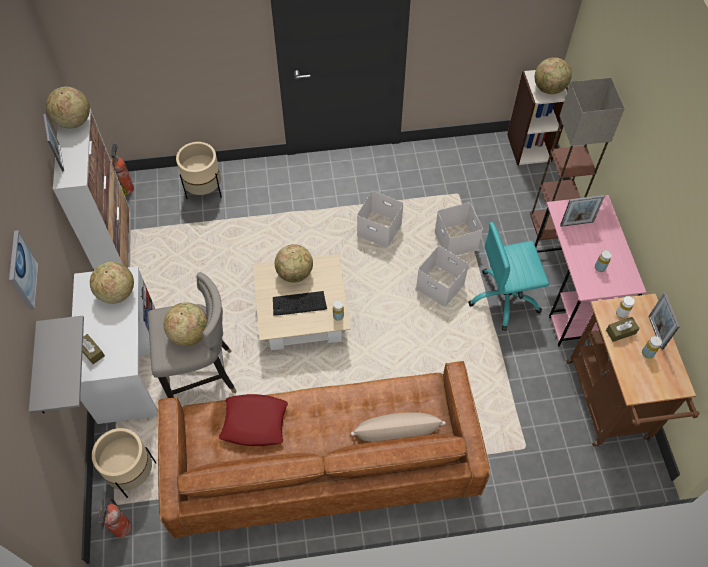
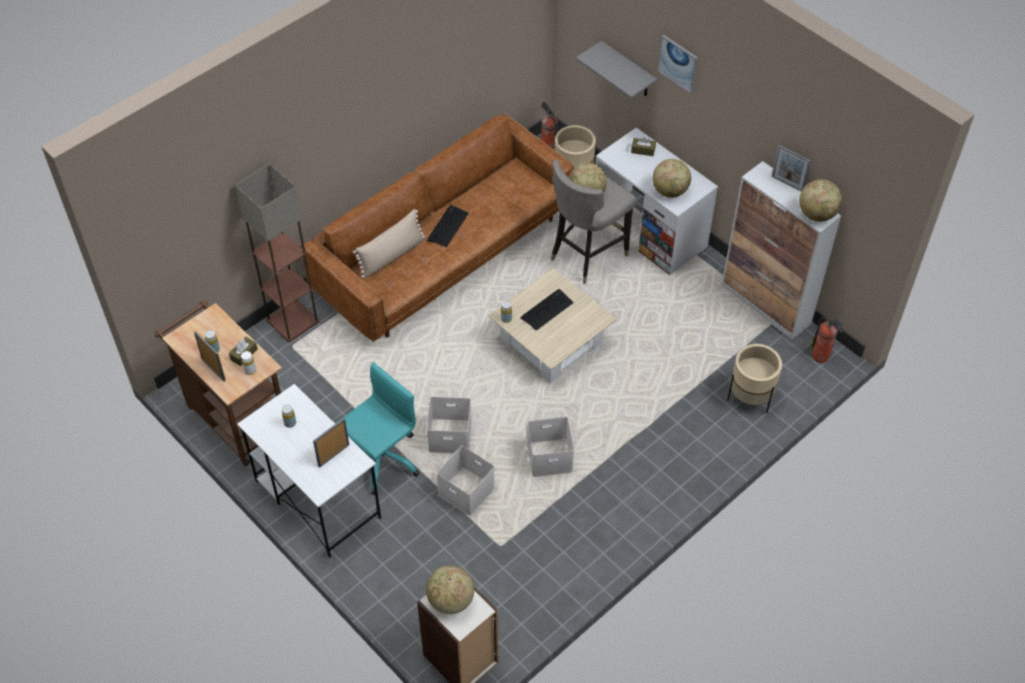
camera: 145 degrees right, 5 degrees down
red pillow [219,394,288,446] -> none
globe [275,244,313,283] -> none
floor lamp [530,78,625,240] -> floor lamp moved to [235,164,319,342]
pink desk [535,195,646,347] -> white desk [237,384,381,558]
none -> keyboard [427,205,469,247]

